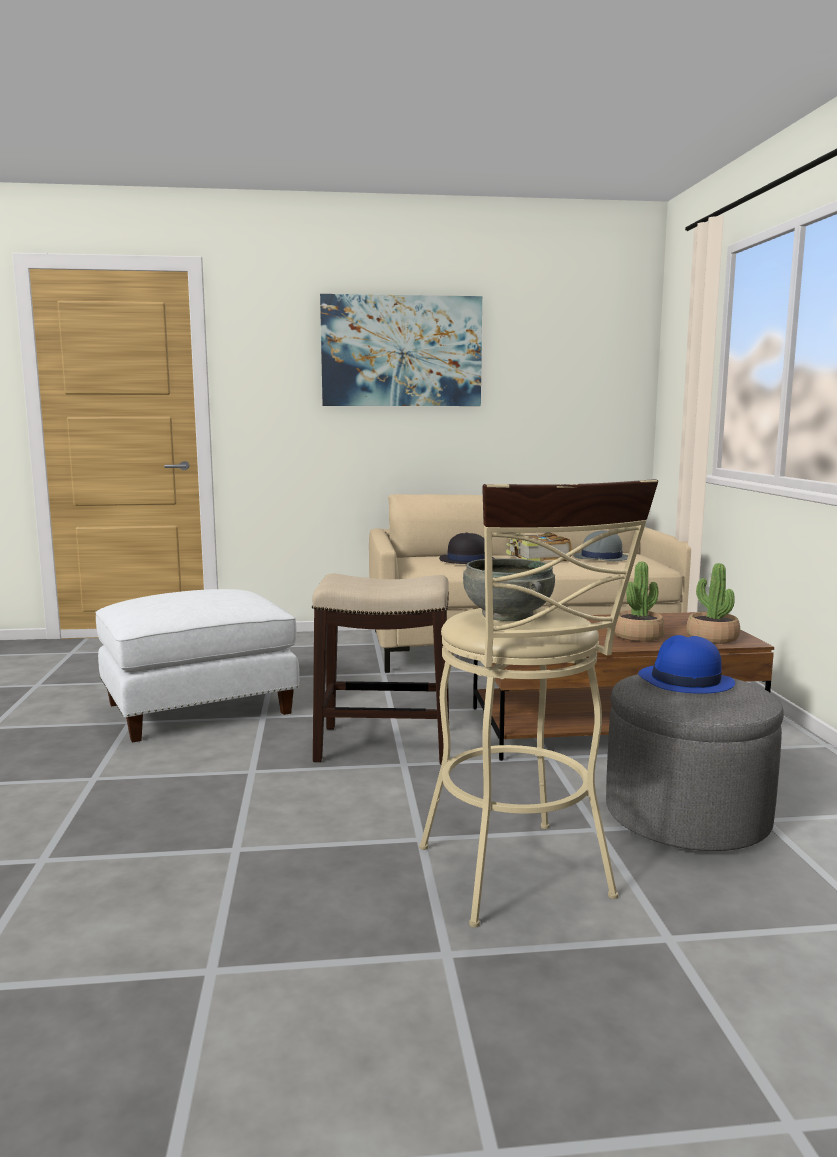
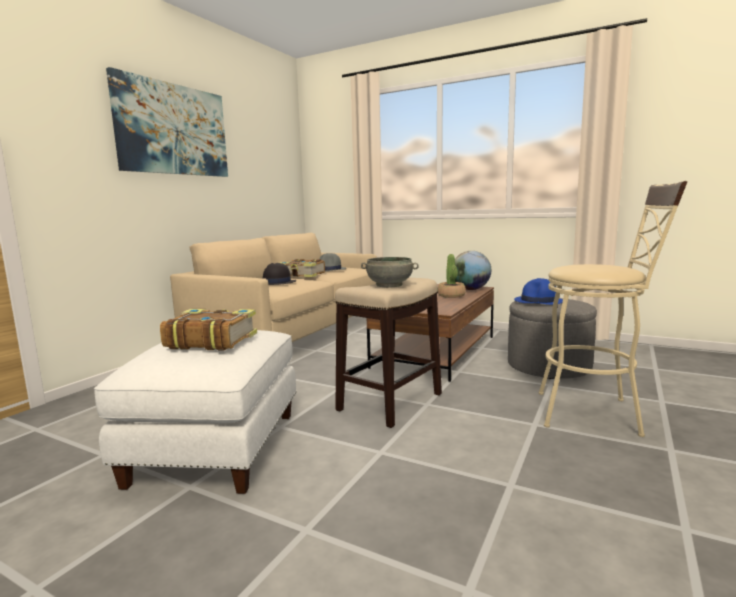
camera: 55 degrees left, 0 degrees up
grey bowl [463,558,555,621] -> grey bowl moved to [361,257,419,287]
potted plant [686,563,740,644] -> globe [455,251,491,290]
none -> book [160,309,257,351]

